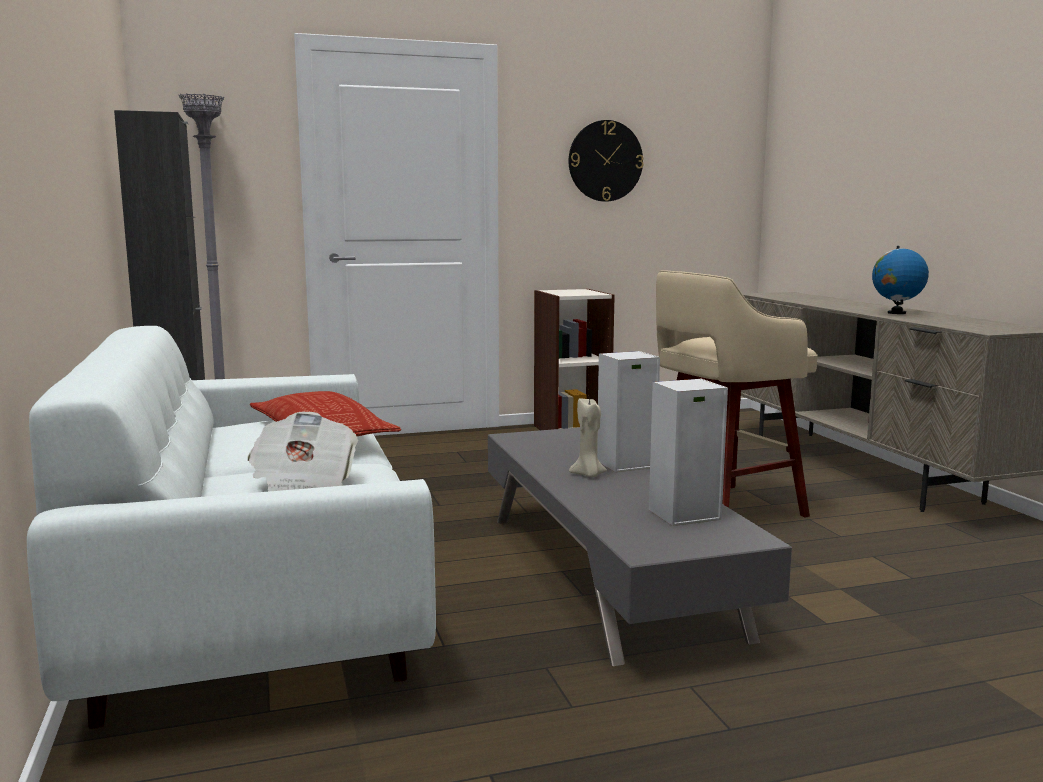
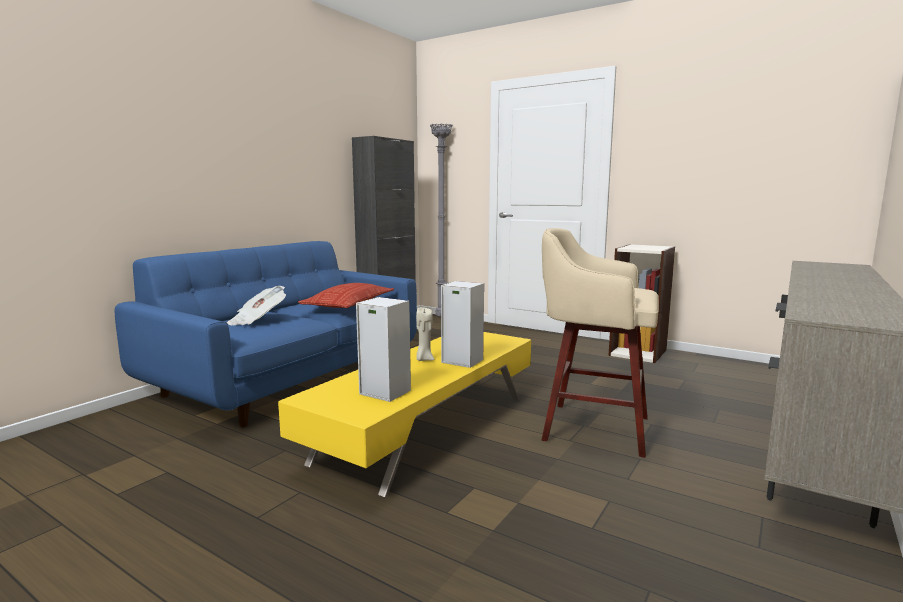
camera: 50 degrees right, 0 degrees up
white sofa [27,326,436,729] -> blue sofa [115,241,417,428]
grey coffee table [488,428,792,666] -> yellow coffee table [278,332,531,497]
wall clock [569,120,643,202] -> none
globe [872,246,929,314] -> none

